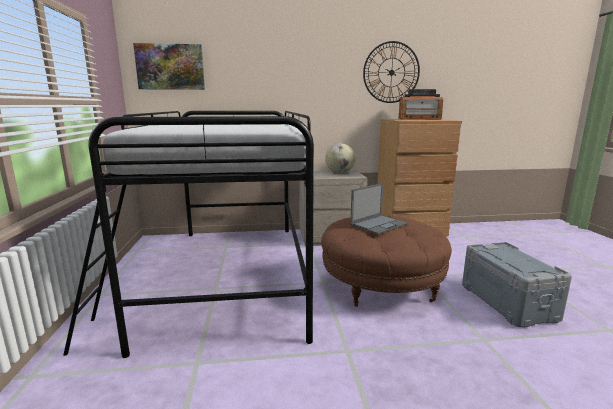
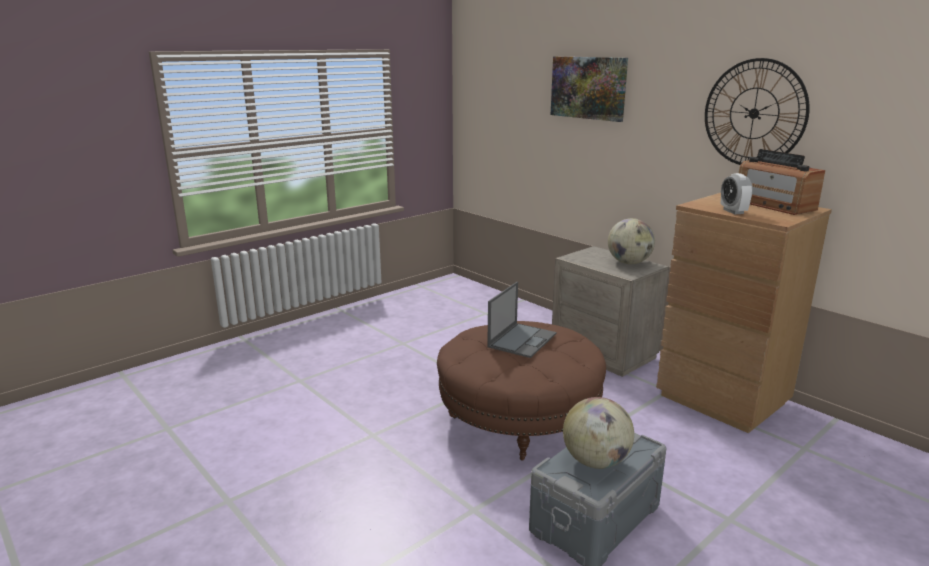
camera: 55 degrees right, 5 degrees up
black bed [63,111,314,358] -> none
picture [133,43,205,90] -> picture moved to [551,56,628,122]
laptop [350,183,408,234] -> laptop turned 75 degrees counterclockwise [487,282,556,358]
none -> globe [563,397,634,469]
none -> alarm clock [721,173,753,214]

